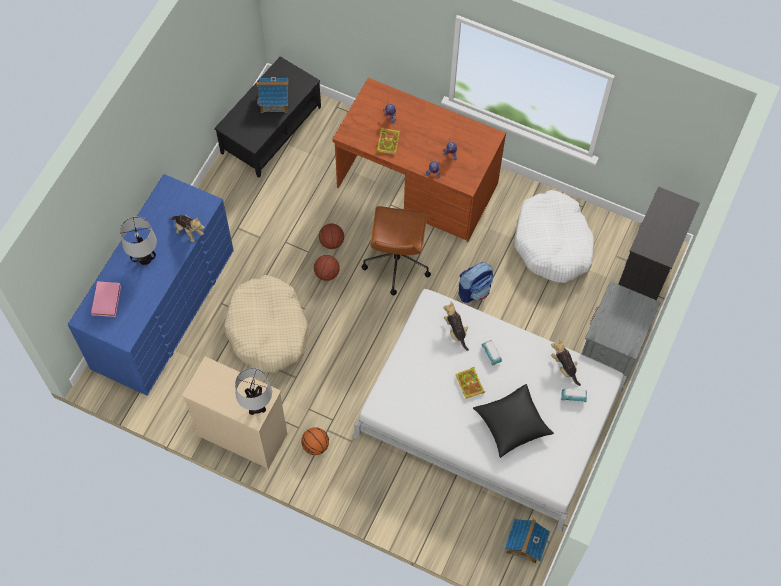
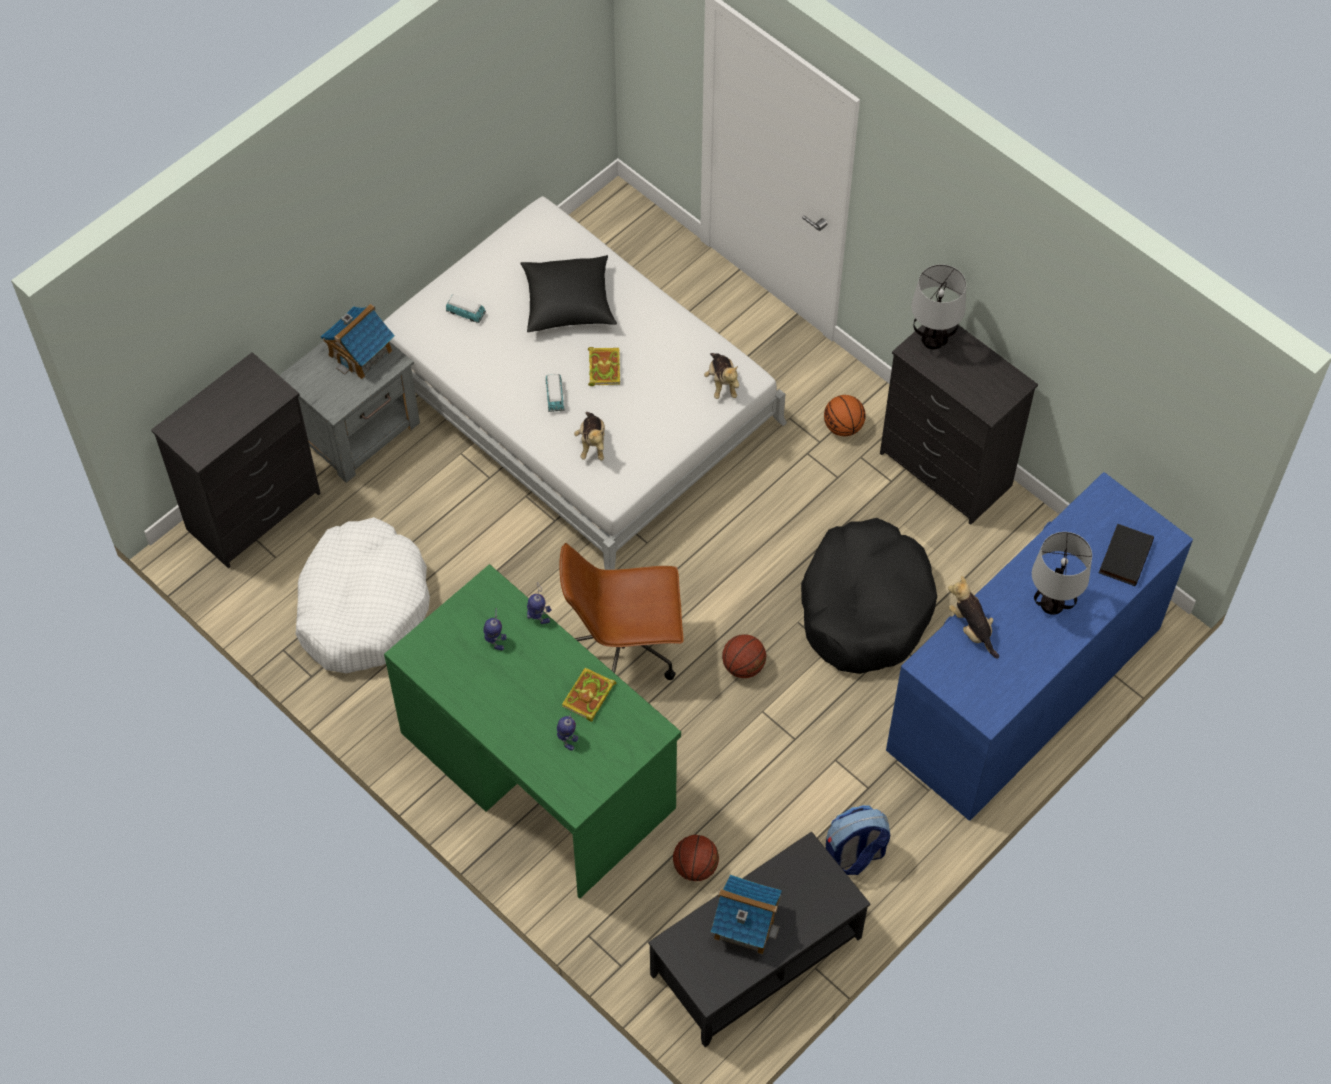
camera: 160 degrees left, 5 degrees down
pink book [91,281,121,317] -> black book [1099,524,1154,586]
beige dresser [182,356,287,470] -> black dresser [880,325,1038,525]
beige dog bed [224,275,309,373] -> black dog bed [801,518,937,674]
basketball [319,223,344,249] -> basketball moved to [673,835,719,881]
brown desk [332,78,506,242] -> green desk [384,564,681,899]
brown office chair [361,206,431,295] -> brown office chair turned 120 degrees counterclockwise [559,543,684,680]
backpack [459,262,493,303] -> backpack moved to [826,805,890,875]
toy house [505,519,550,564] -> toy house moved to [320,304,395,379]
plush toy [551,339,581,386] -> plush toy moved to [704,353,739,399]

